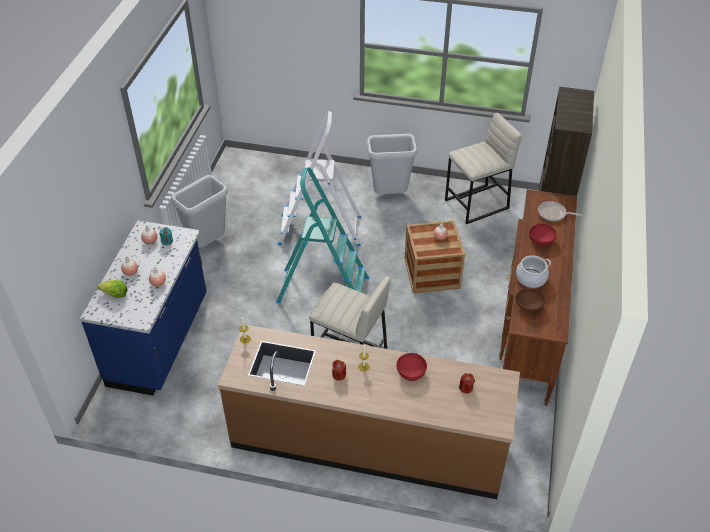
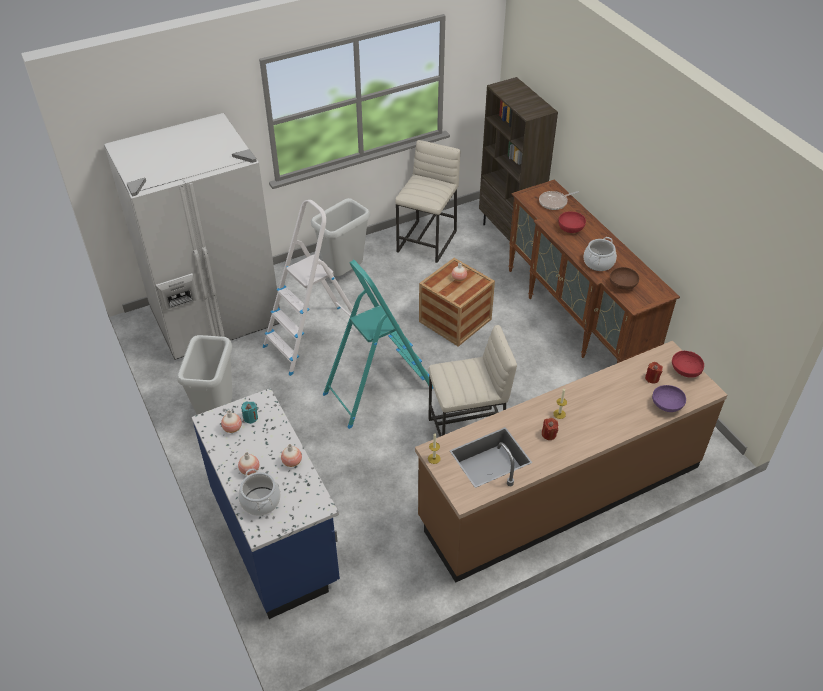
camera: 40 degrees left, 0 degrees up
lettuce [97,280,128,298] -> cooking pot [238,468,281,516]
red bowl [396,353,427,381] -> red bowl moved to [672,351,704,378]
none -> white fridge [104,113,280,360]
none -> purple bowl [652,385,686,412]

